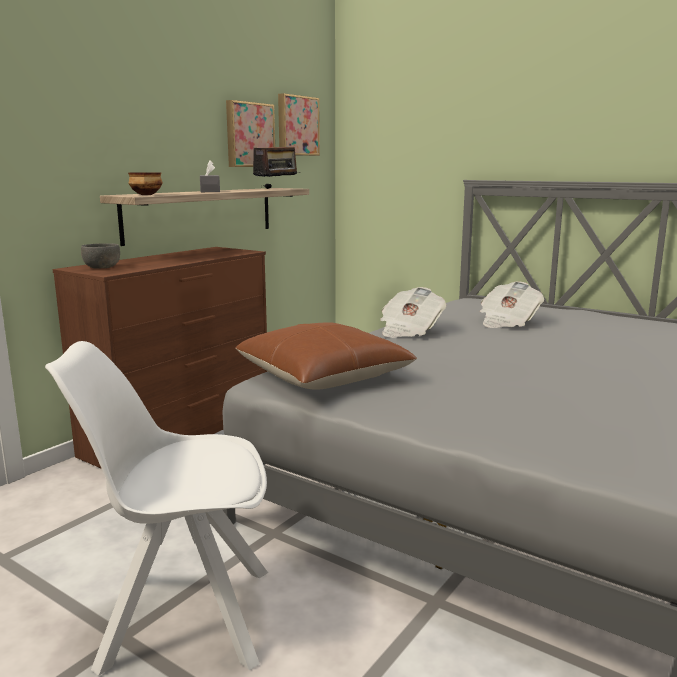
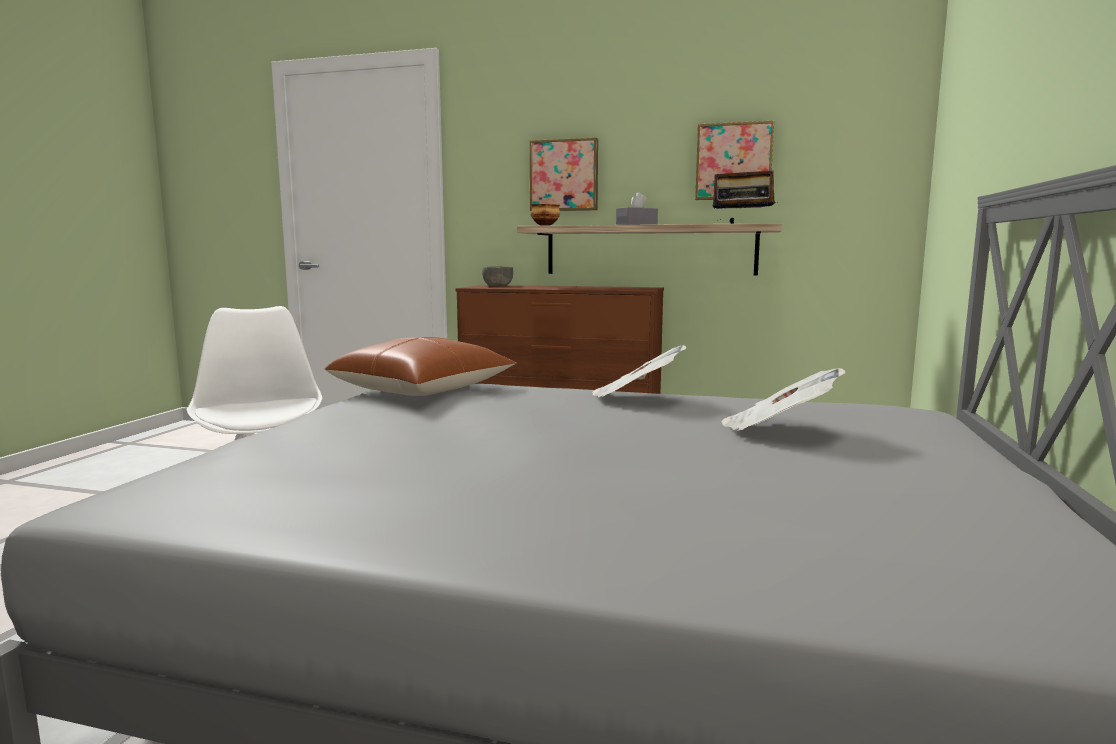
camera: 70 degrees right, 5 degrees down
picture [278,93,320,156] -> picture moved to [529,138,598,211]

